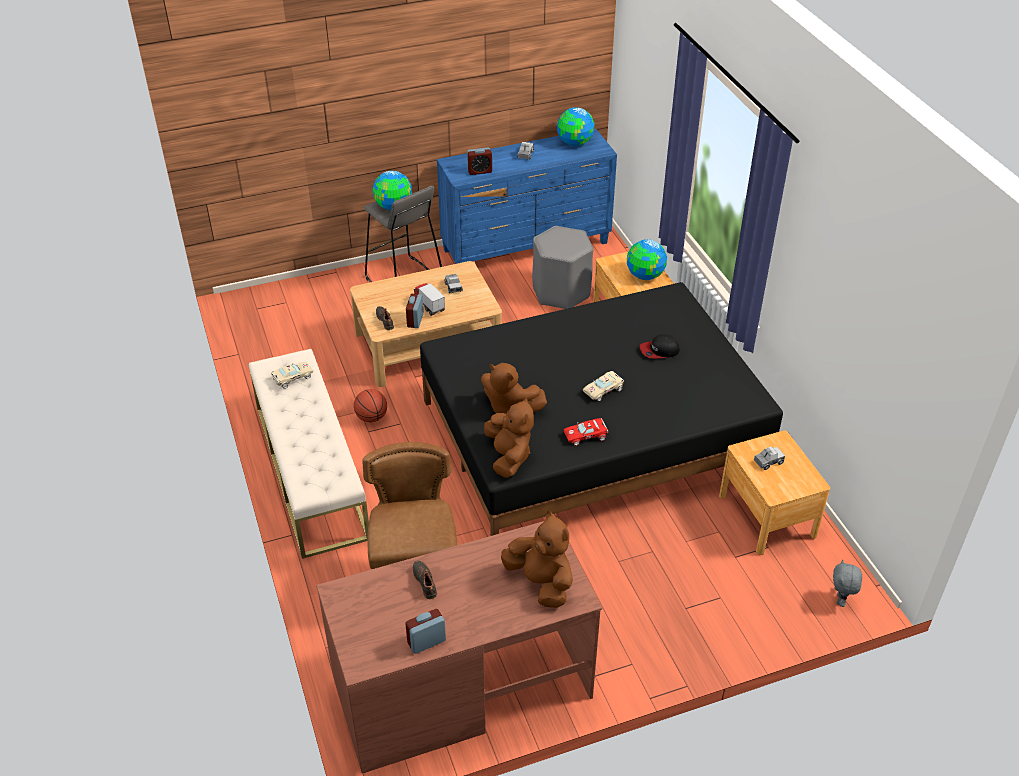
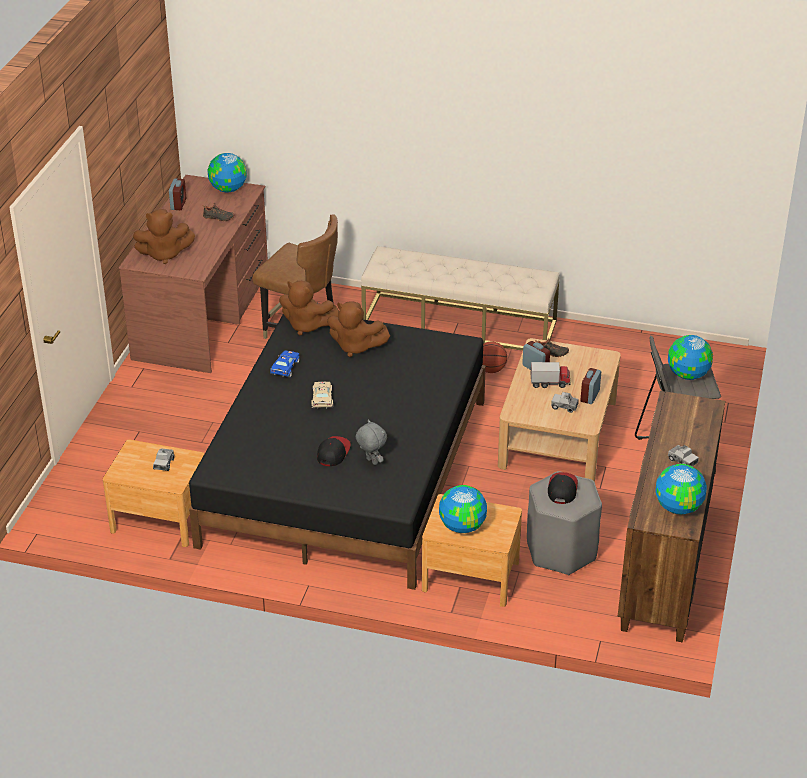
camera: 125 degrees right, 5 degrees down
beige toy car [271,362,313,389] -> none
blue dresser [437,129,617,264] -> brown dresser [618,391,725,642]
alarm clock [467,148,492,175] -> alarm clock moved to [581,368,601,404]
brown plush toy [481,363,547,414] -> brown plush toy turned 135 degrees counterclockwise [327,301,390,357]
red toy car [564,418,608,446] -> blue toy car [270,350,299,378]
grey plush toy [833,560,862,607] -> grey plush toy moved to [356,419,387,465]
none -> globe [208,153,247,193]
none -> cap [548,472,578,504]

